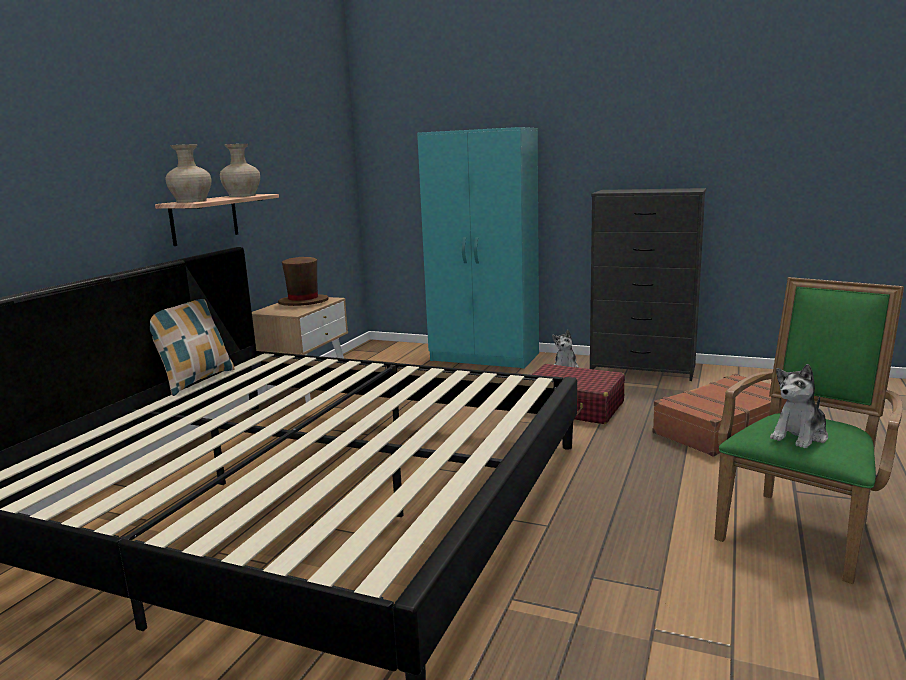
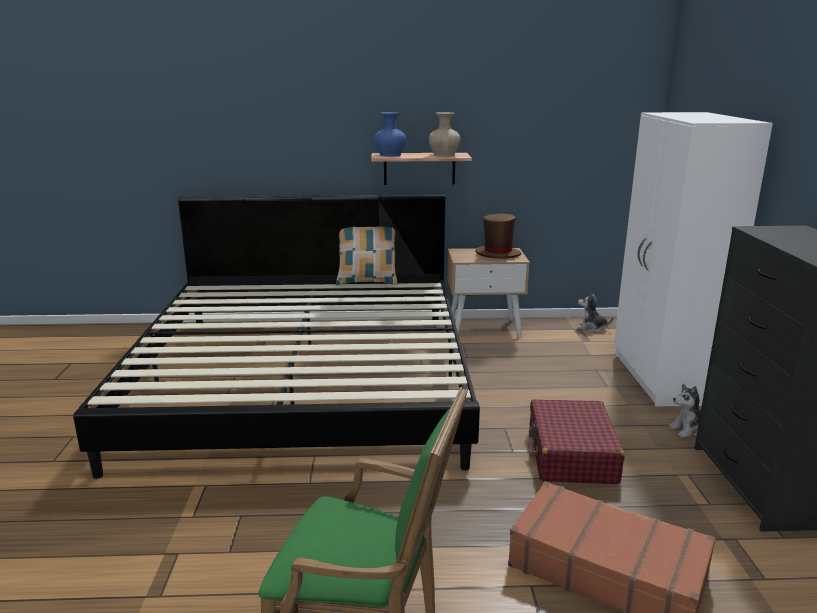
camera: 65 degrees right, 5 degrees up
beige vase [165,144,211,203] -> blue vase [374,112,406,156]
turquoise wardrobe [417,127,539,369] -> white wardrobe [614,112,773,407]
plush toy [770,364,828,449] -> plush toy moved to [577,293,613,332]

